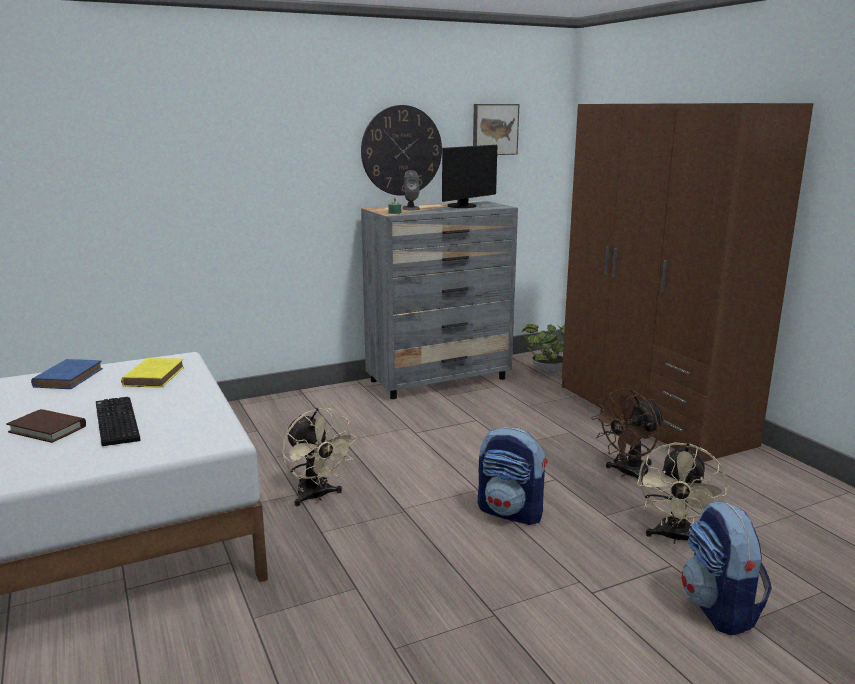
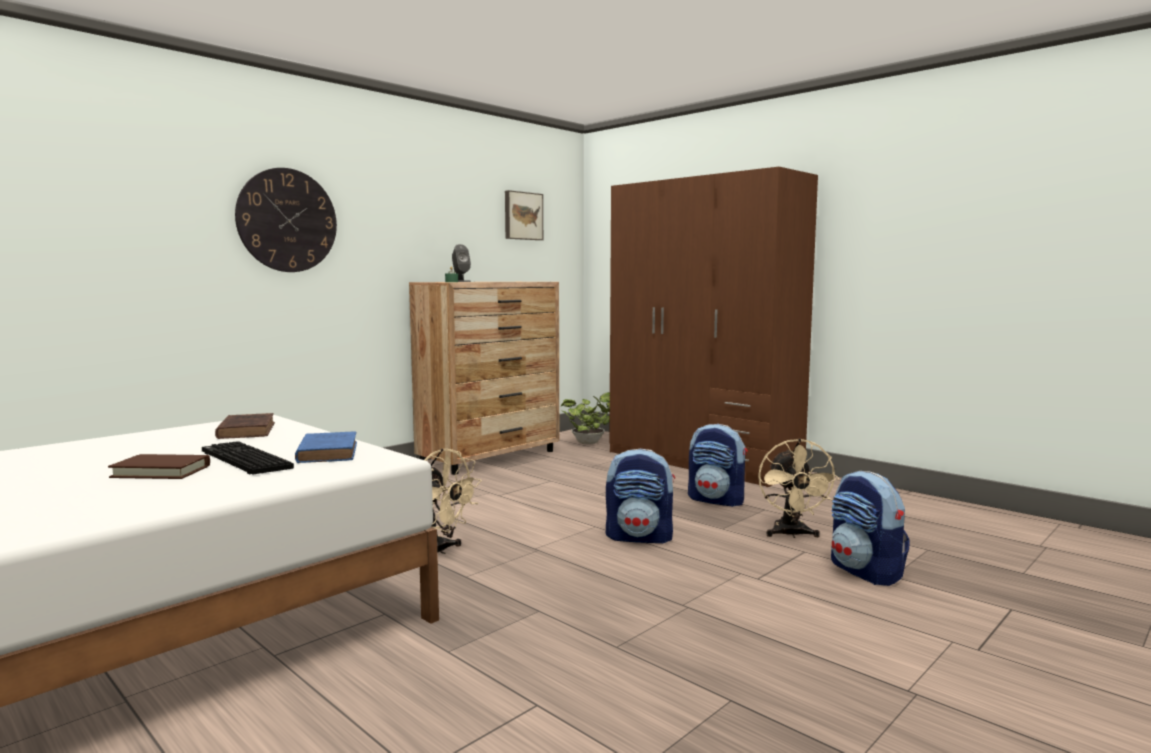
camera: 20 degrees left, 10 degrees down
blue book [31,359,103,389] -> blue book moved to [295,431,357,463]
yellow book [121,358,184,387] -> brown book [215,413,275,439]
wall clock [361,105,442,196] -> wall clock moved to [235,168,337,272]
grey dresser [361,201,518,399] -> brown dresser [409,282,559,475]
monitor [442,145,497,208] -> none
brown fan [591,388,665,484] -> backpack [688,424,748,507]

